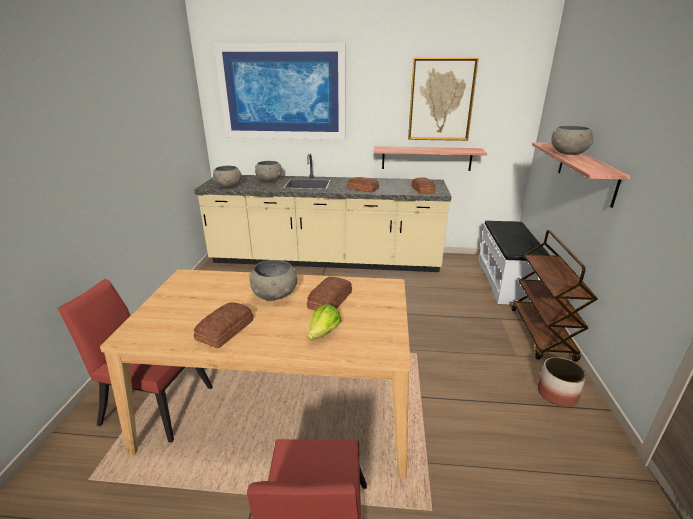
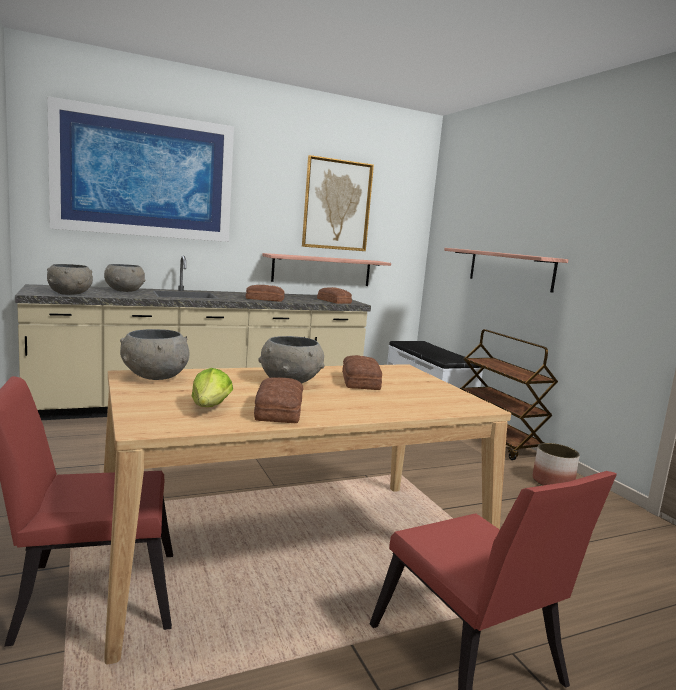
camera: 30 degrees left, 15 degrees down
lettuce [307,304,341,340] -> lettuce moved to [192,368,233,407]
grey bowl [551,126,593,155] -> grey bowl moved to [120,329,189,380]

